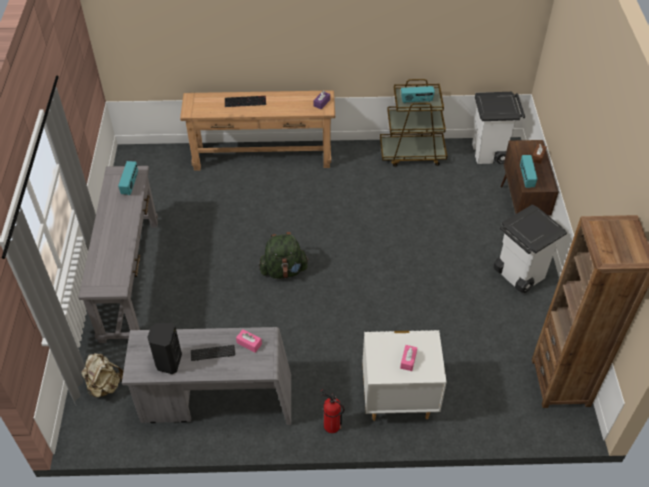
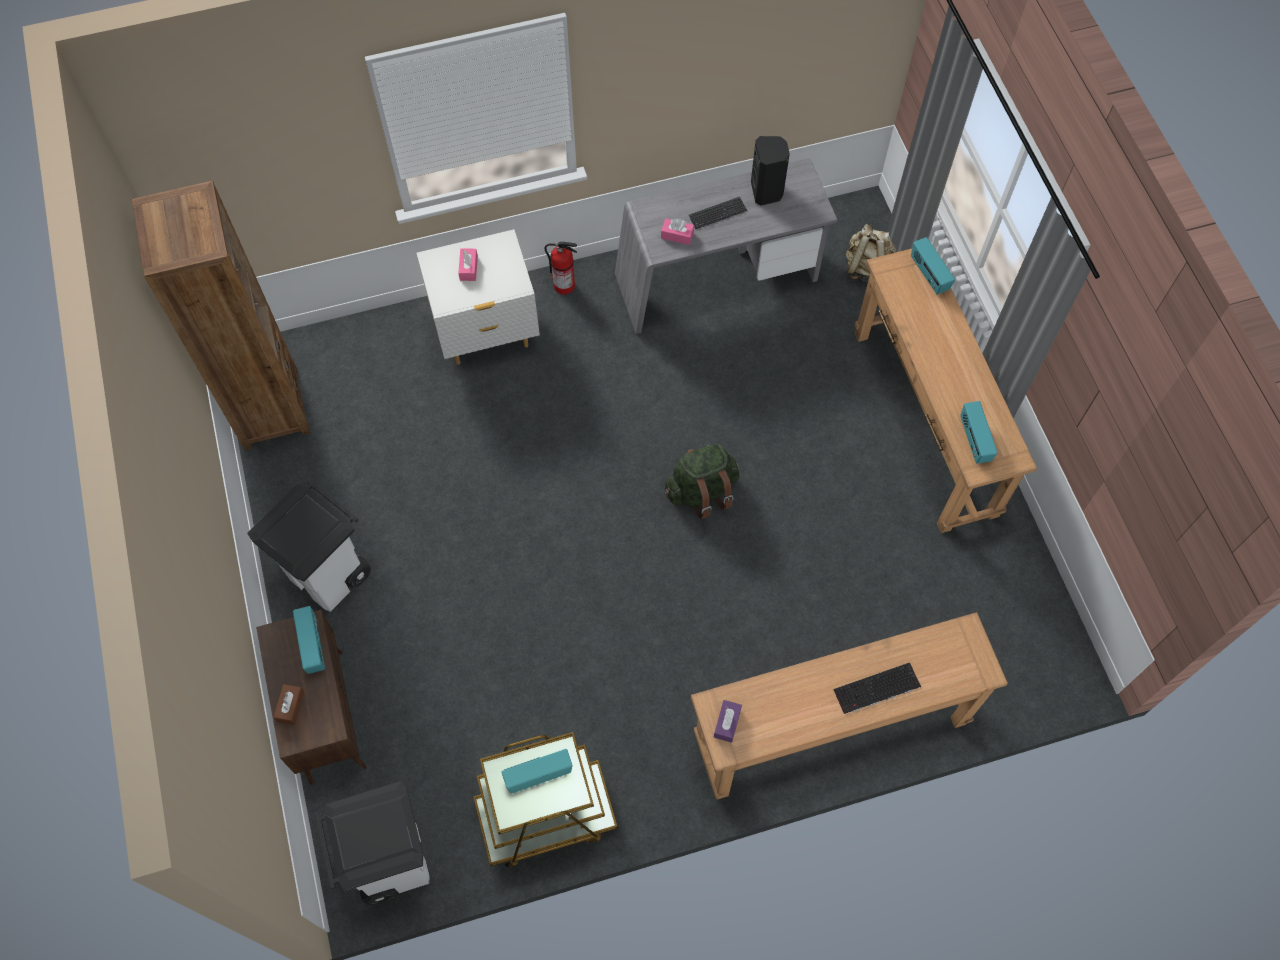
camera: 165 degrees right, 15 degrees up
grey console table [78,166,158,343] -> brown console table [855,249,1037,533]
none -> radio [911,237,955,295]

